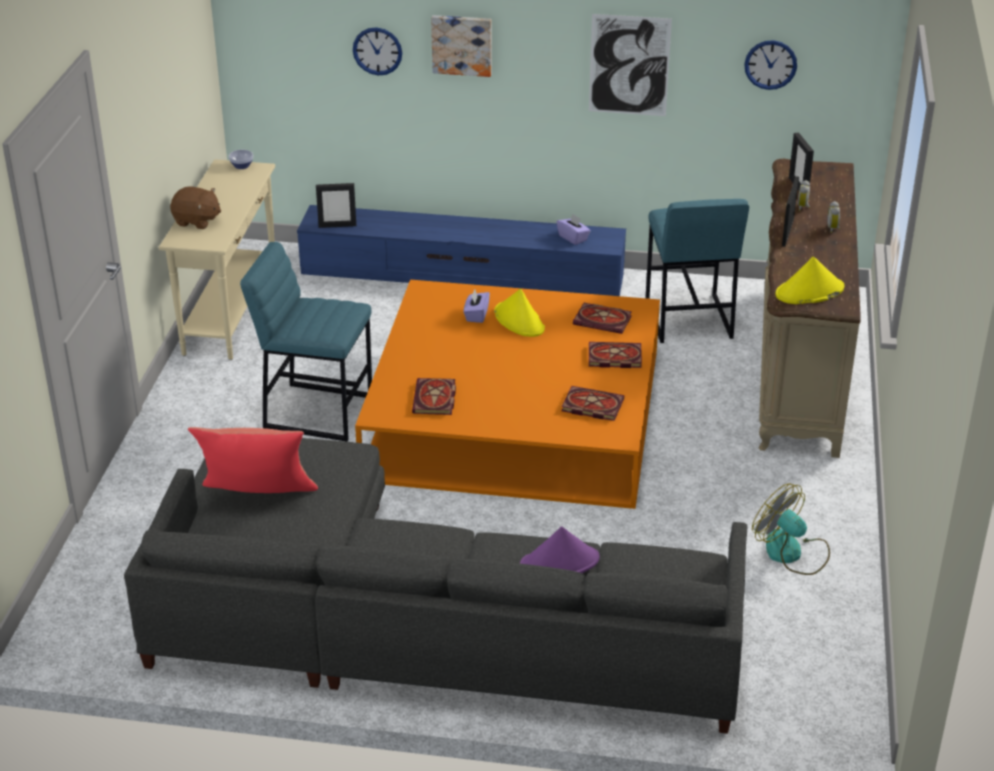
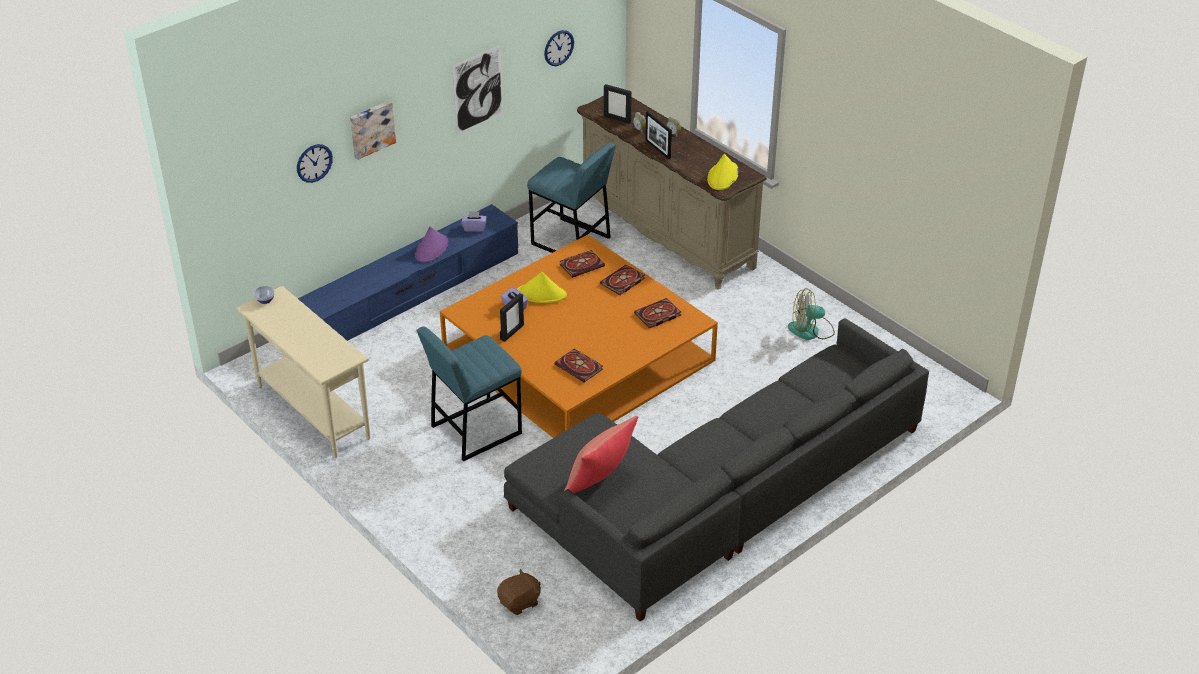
camera: 50 degrees left, 5 degrees up
brown plush toy [170,186,221,229] -> brown plush toy moved to [497,569,541,615]
picture frame [316,183,356,228] -> picture frame moved to [500,293,524,342]
purple hat [520,526,600,573] -> purple hat moved to [415,227,448,263]

